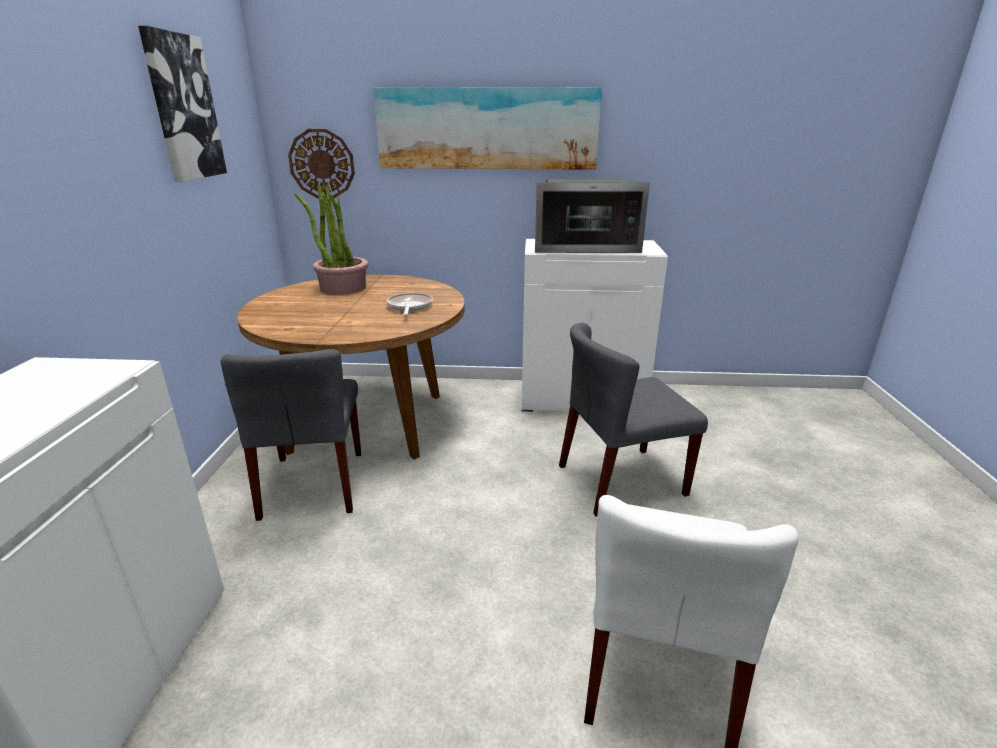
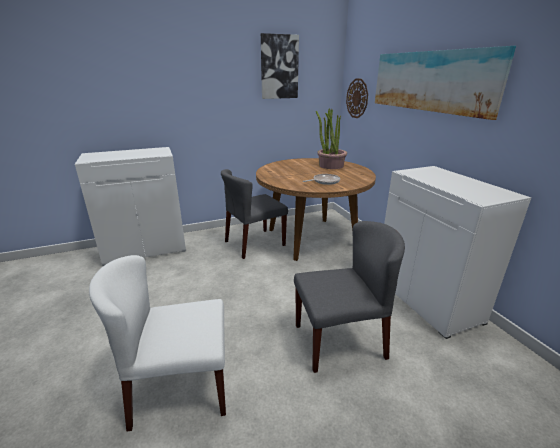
camera: 65 degrees right, 0 degrees up
microwave [535,179,650,253] -> none
grey chair [559,323,708,516] -> grey chair turned 120 degrees clockwise [294,221,405,373]

